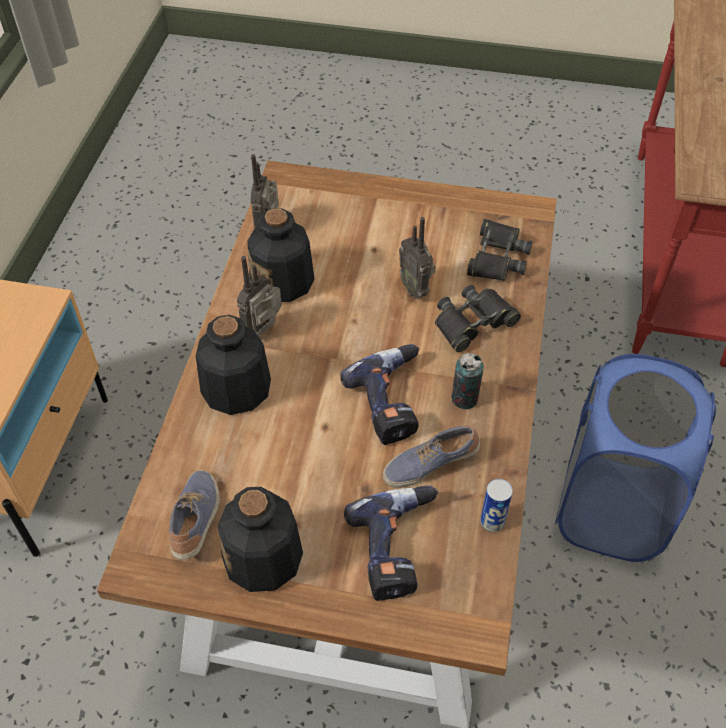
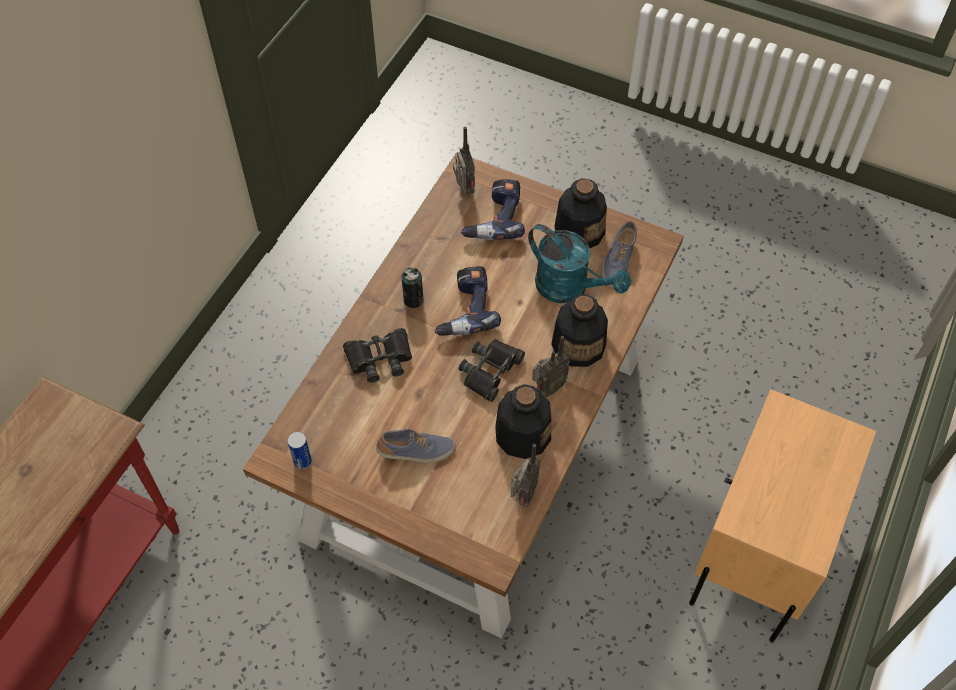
camera: 165 degrees left, 5 degrees up
shoe [383,425,480,488] -> shoe moved to [376,429,455,463]
radio [399,217,436,299] -> radio moved to [453,127,475,194]
black binoculars [467,219,533,281] -> black binoculars moved to [458,339,525,402]
can [481,479,513,532] -> can moved to [287,432,312,469]
blue laundry basket [555,354,716,562] -> none
none -> turquoise watering can [528,224,631,303]

